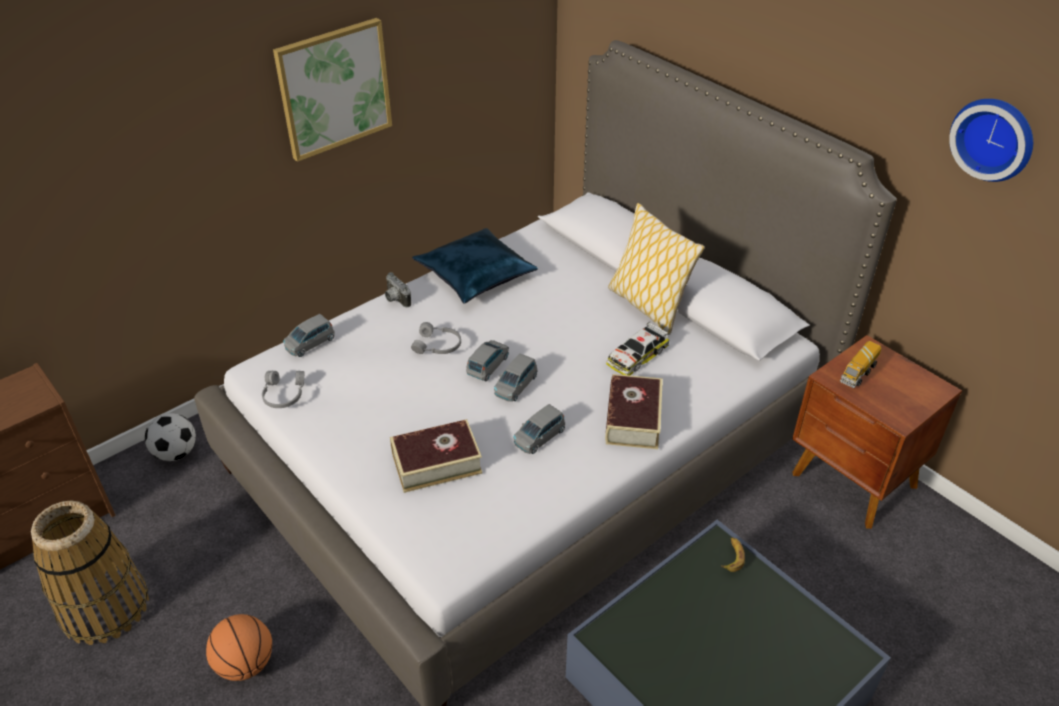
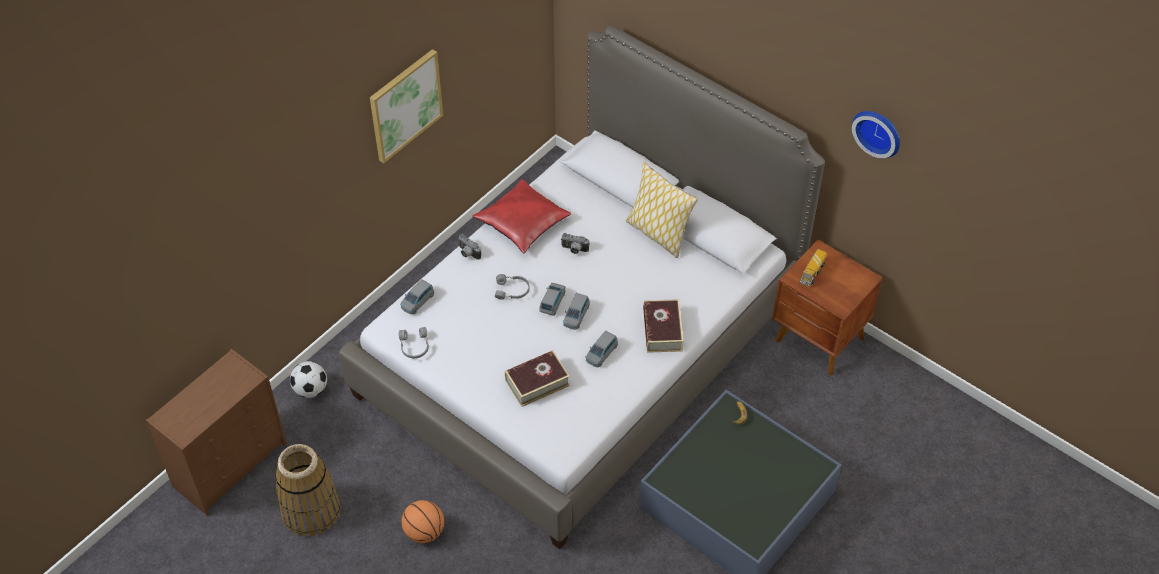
camera: 10 degrees left, 10 degrees up
blue pillow [412,228,538,304] -> red pillow [472,179,571,253]
toy car [606,322,669,375] -> none
none -> camera [561,233,590,254]

